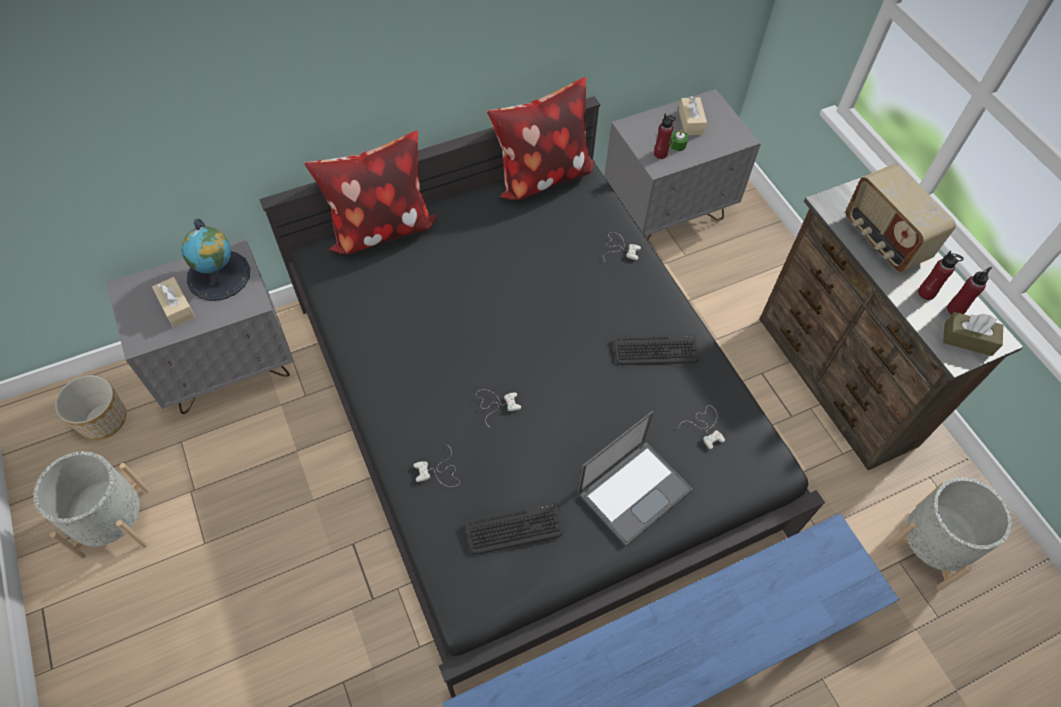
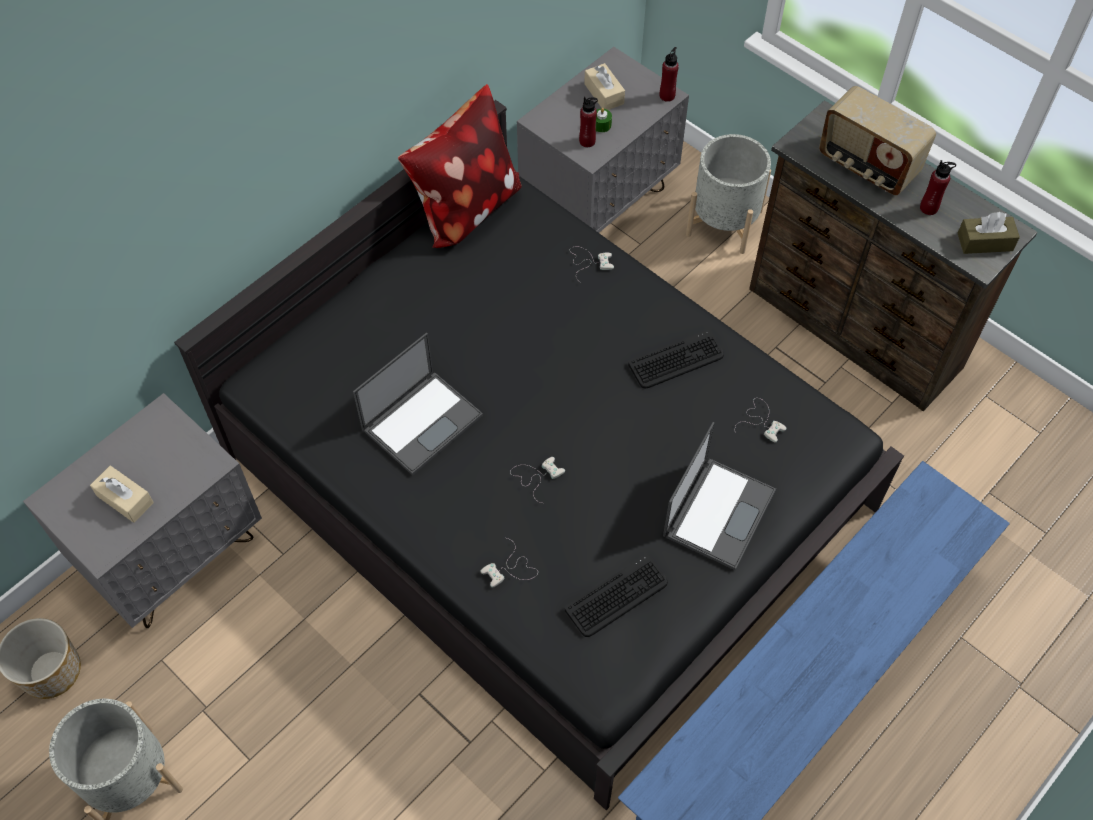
camera: 20 degrees left, 0 degrees up
globe [181,218,250,301] -> none
pillow [304,130,437,255] -> none
grey planter [885,477,1012,590] -> grey planter moved to [686,134,771,254]
red bottle [947,267,992,314] -> red bottle moved to [660,47,679,102]
none -> laptop [353,333,483,475]

